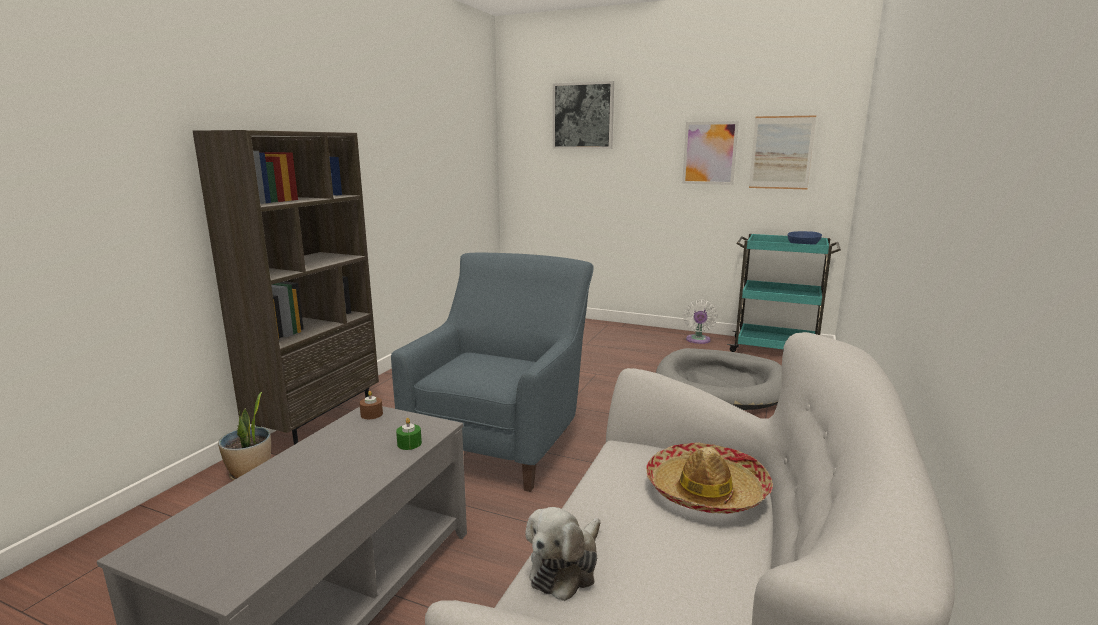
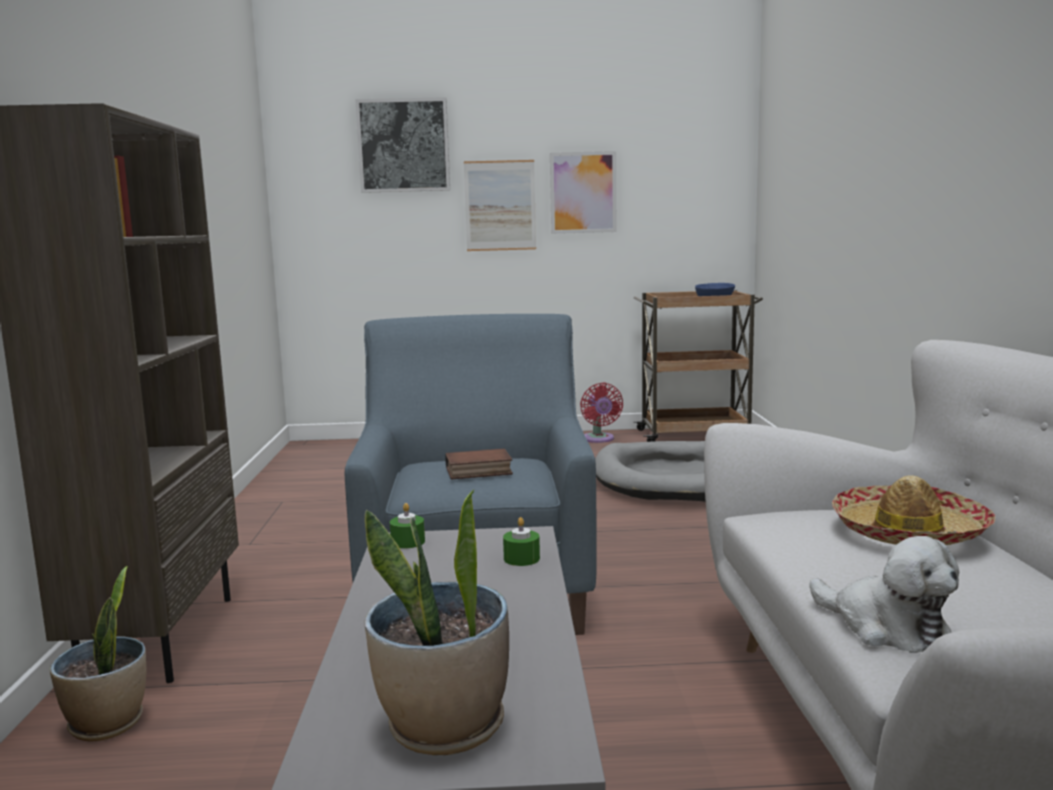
camera: 25 degrees left, 5 degrees down
brown candle [359,391,383,419] -> green candle [390,503,425,549]
plush toy [525,507,600,601] -> plush toy turned 45 degrees counterclockwise [809,536,959,653]
white fan [683,300,718,344] -> red fan [580,383,623,443]
turquoise cart [727,234,841,352] -> brown cart [633,290,763,442]
picture [749,116,816,190] -> picture moved to [464,160,536,251]
none -> potted plant [365,490,509,755]
none -> book [445,448,513,480]

